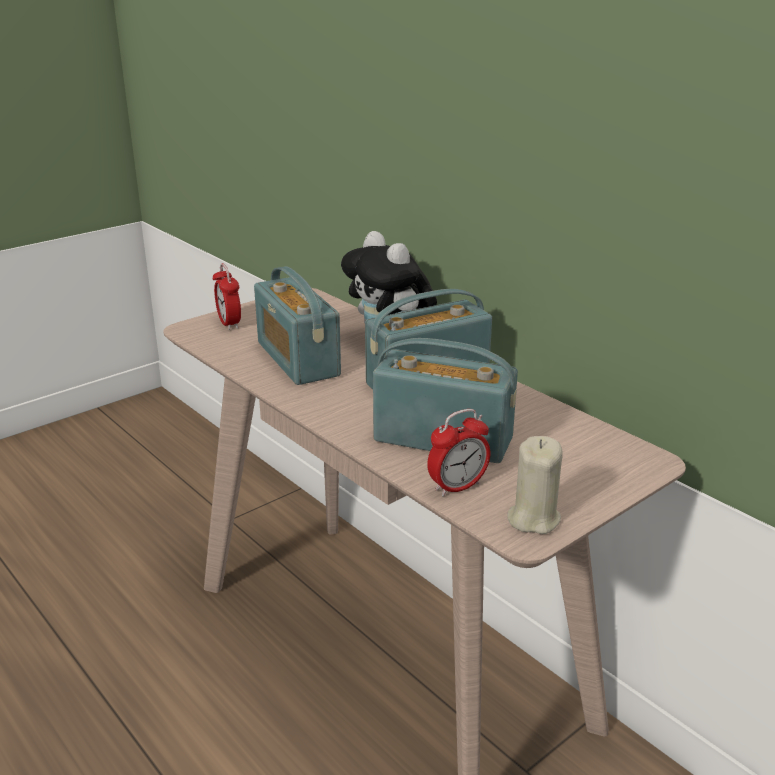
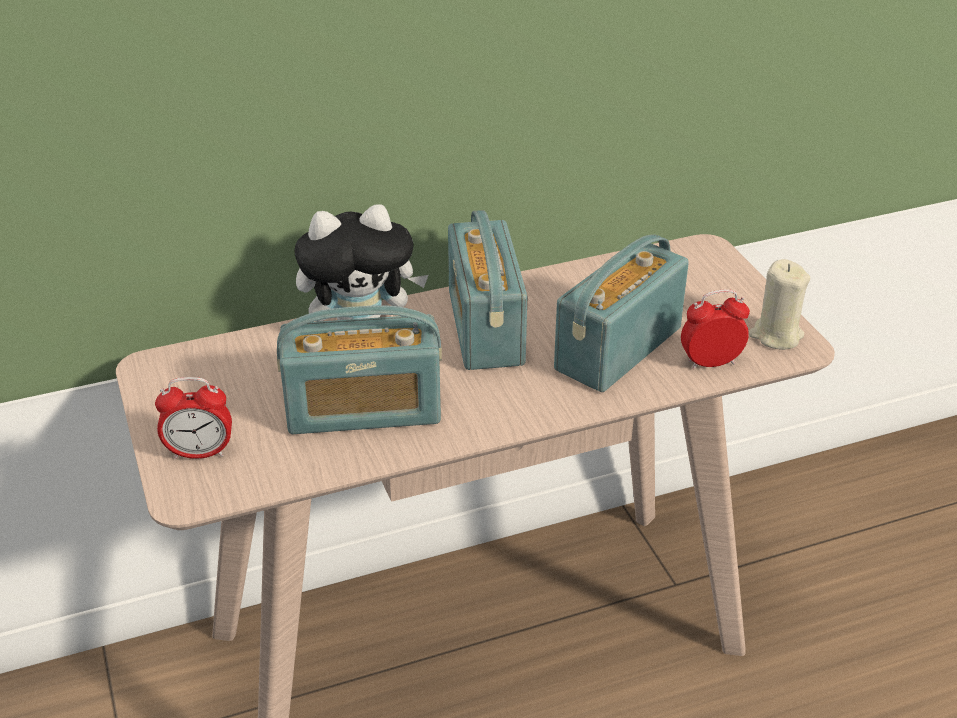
camera: 70 degrees left, 10 degrees up
alarm clock [427,409,490,497] -> alarm clock turned 90 degrees counterclockwise [681,289,750,369]

